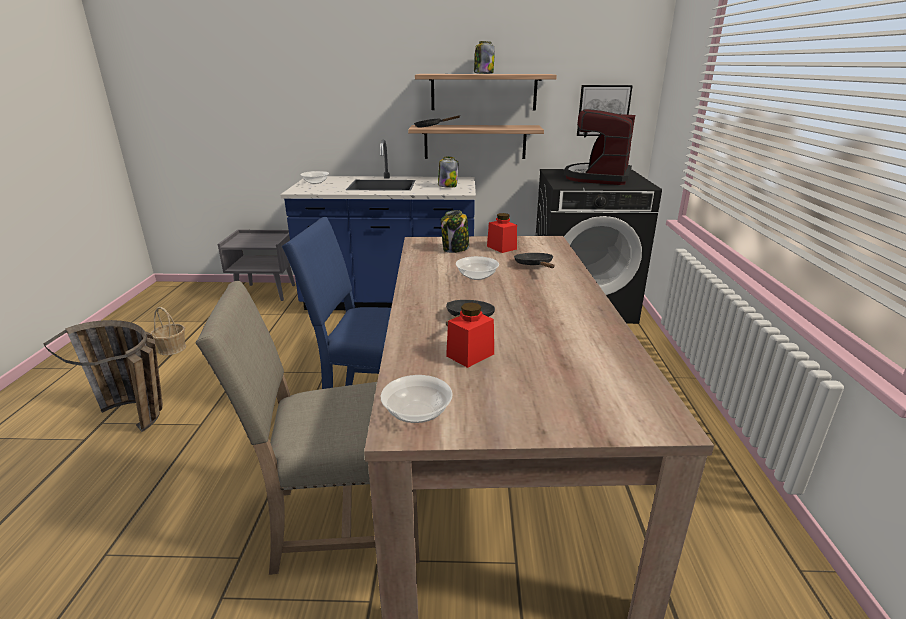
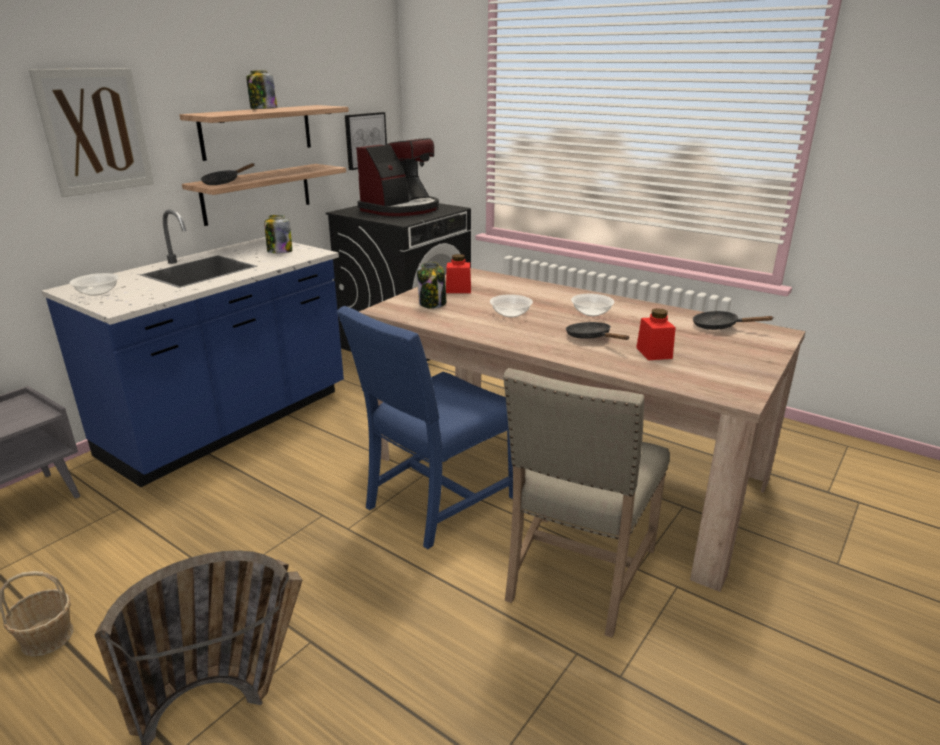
camera: 55 degrees left, 0 degrees up
bowl [381,375,452,423] -> bowl moved to [571,294,614,316]
black frying pan [514,253,555,268] -> black frying pan moved to [693,311,773,330]
coffee machine [564,109,635,185] -> coffee machine turned 105 degrees counterclockwise [356,138,439,216]
none -> picture [28,68,154,197]

